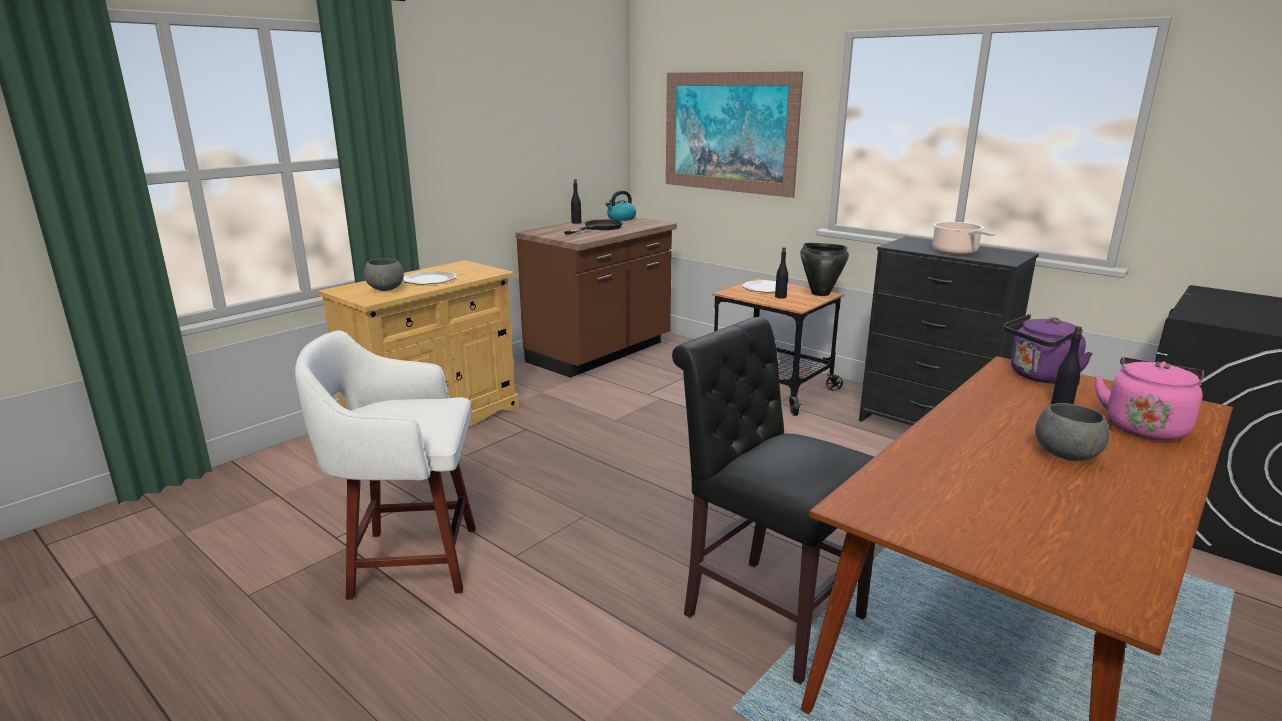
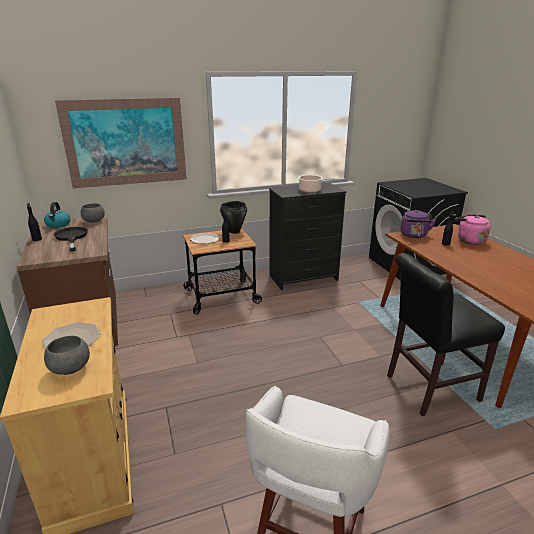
camera: 60 degrees left, 5 degrees up
grey bowl [1035,403,1109,461] -> grey bowl moved to [81,203,105,223]

